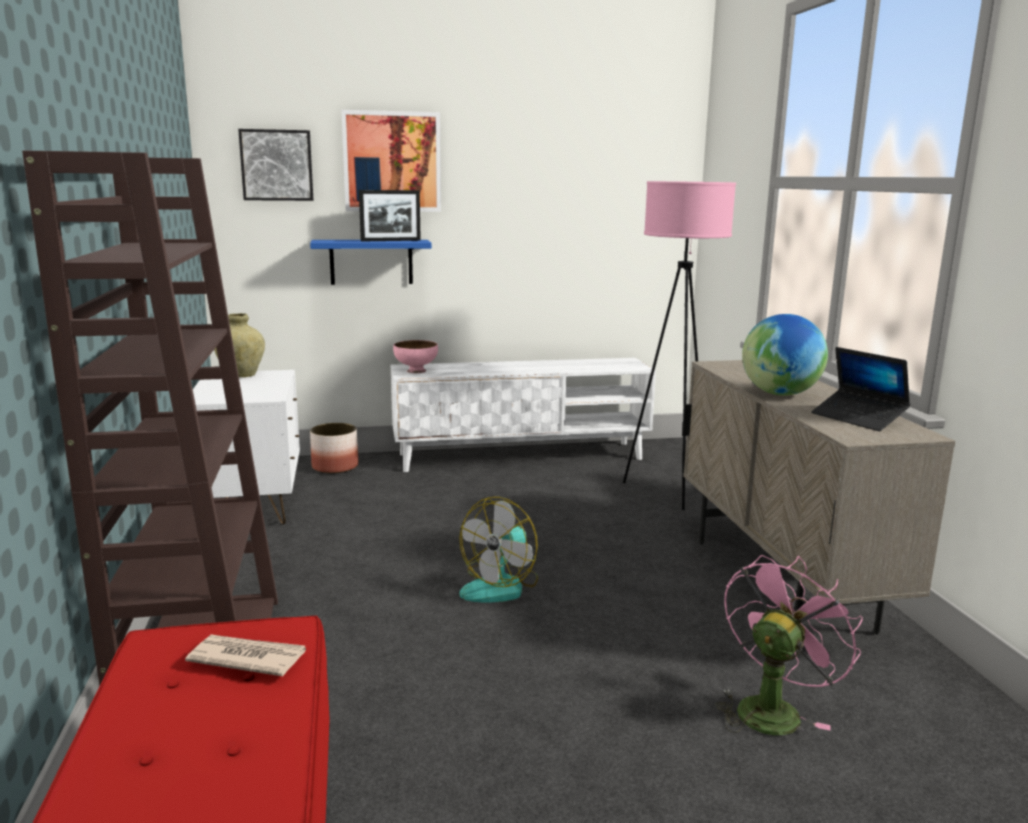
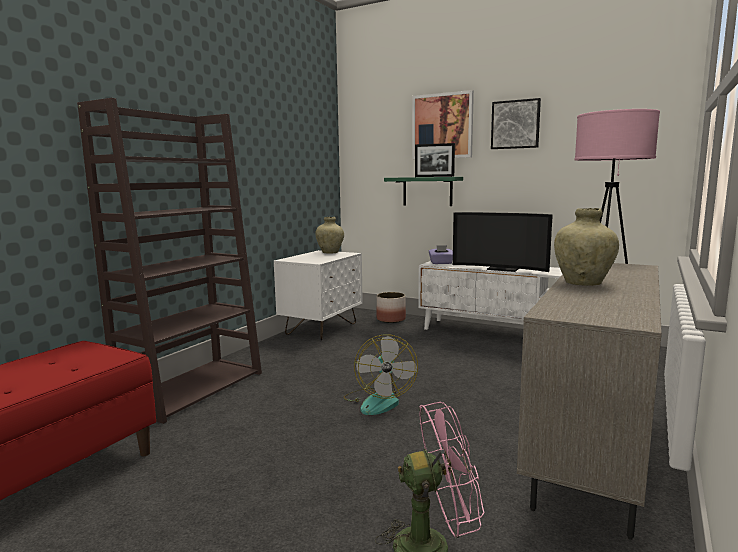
camera: 40 degrees right, 5 degrees down
newspaper [185,635,306,676] -> none
picture [238,129,313,201] -> picture moved to [491,98,541,149]
blue shelf [310,240,432,285] -> green shelf [384,177,463,206]
pink bowl [393,340,438,373] -> purple tissue box [429,245,453,264]
fan [460,497,538,602] -> fan turned 75 degrees counterclockwise [343,335,418,415]
globe [742,314,828,396] -> beige vase [554,208,619,286]
laptop [811,347,910,431] -> none
none -> television [453,212,553,272]

